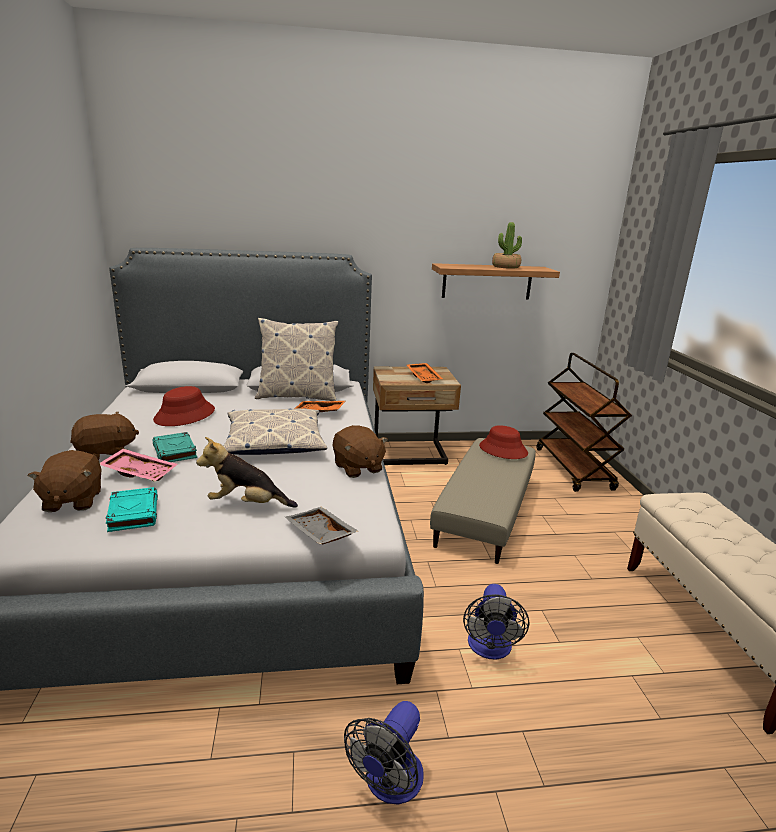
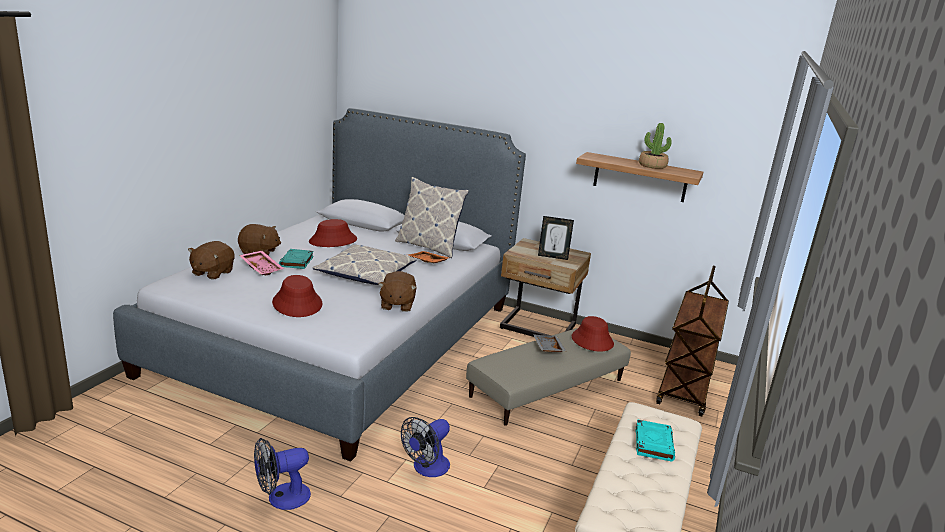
camera: 30 degrees right, 0 degrees up
turquoise book [106,487,158,532] -> turquoise book moved to [636,419,675,461]
plush toy [196,437,298,508] -> red hat [272,275,322,317]
grey tray [285,507,358,545] -> grey tray moved to [533,334,566,352]
orange tray [407,363,443,383] -> picture frame [538,216,574,260]

